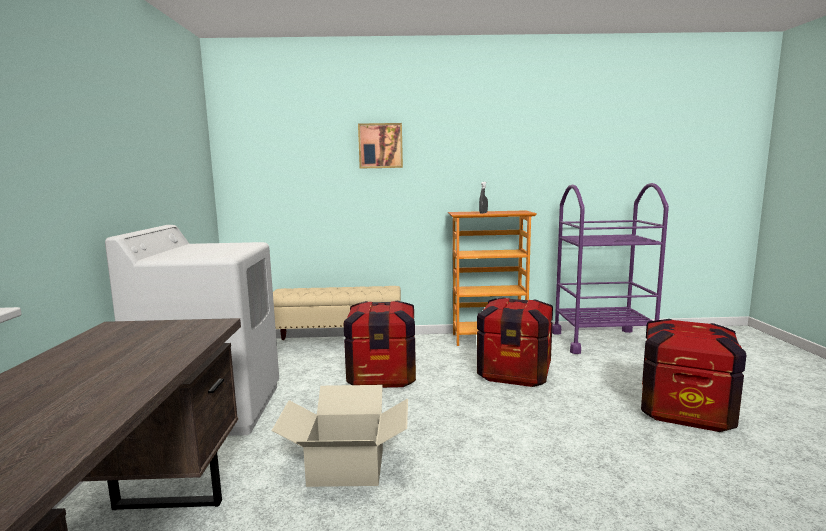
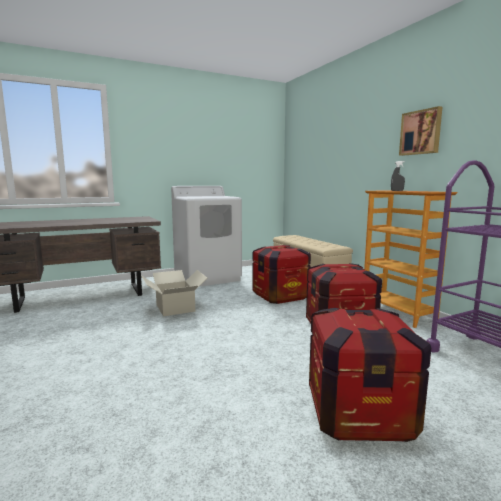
camera: 65 degrees right, 0 degrees up
picture [358,123,403,169] -> picture moved to [399,106,442,156]

